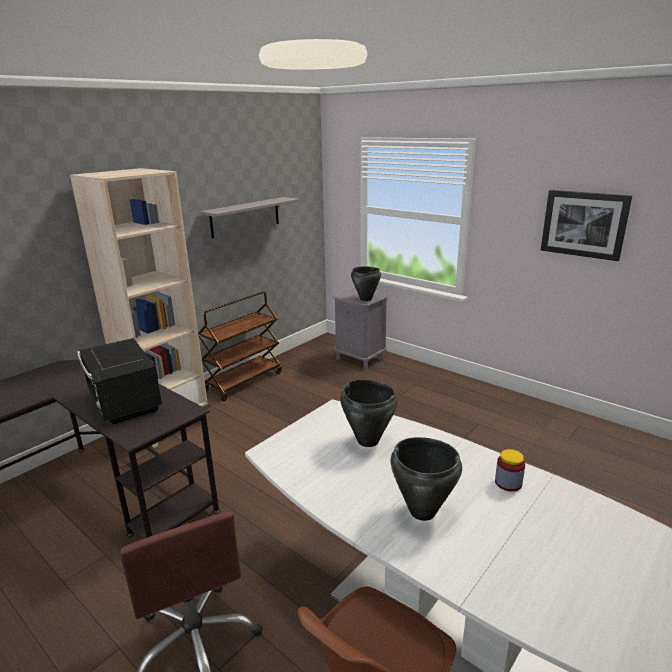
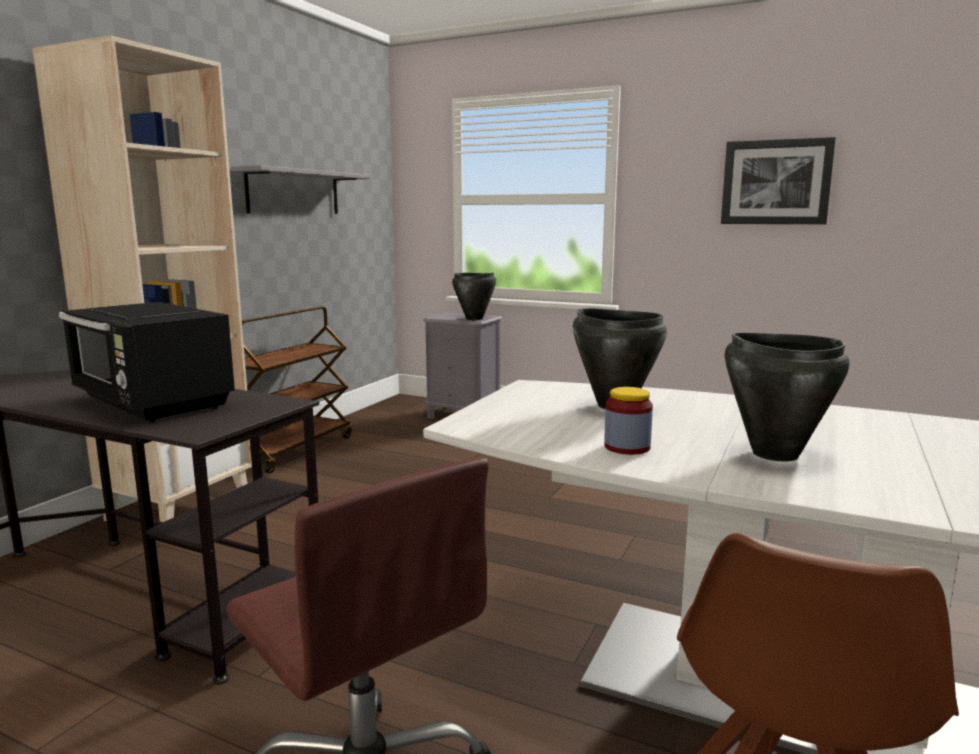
camera: 15 degrees left, 10 degrees down
jar [495,449,525,492] -> jar moved to [604,387,653,455]

